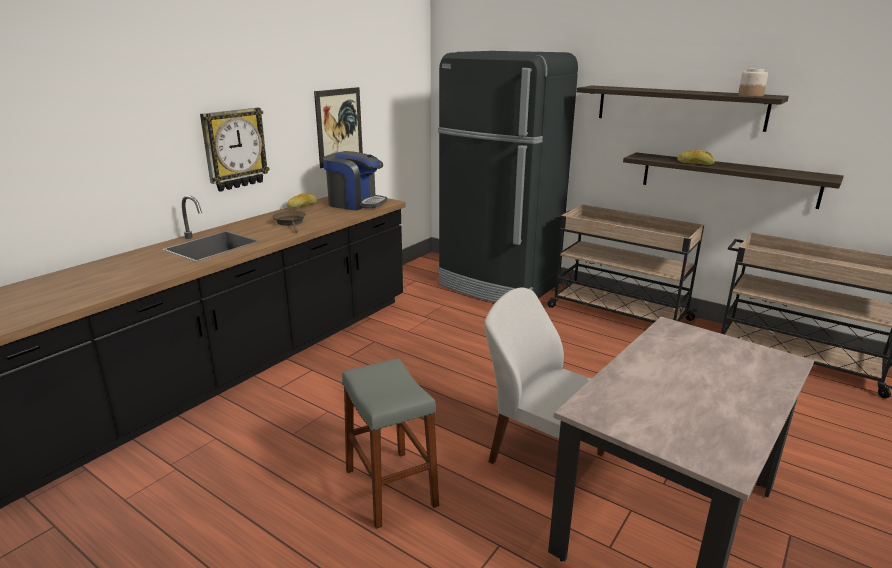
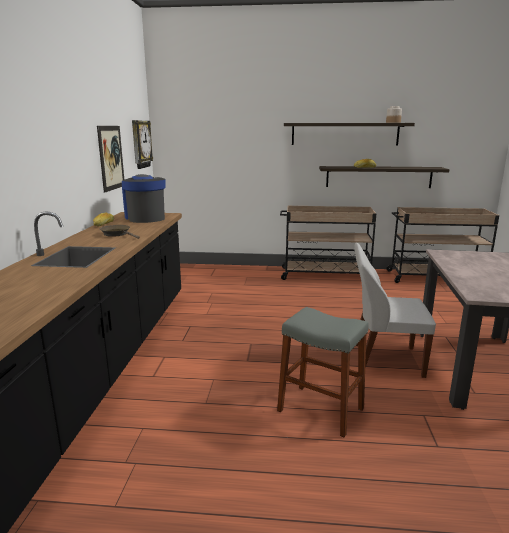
camera: 30 degrees left, 5 degrees down
wall clock [200,108,270,192] -> wall clock moved to [132,120,153,169]
coffee machine [323,151,387,210] -> coffee machine turned 105 degrees counterclockwise [122,174,166,223]
black fridge [438,51,578,303] -> none

